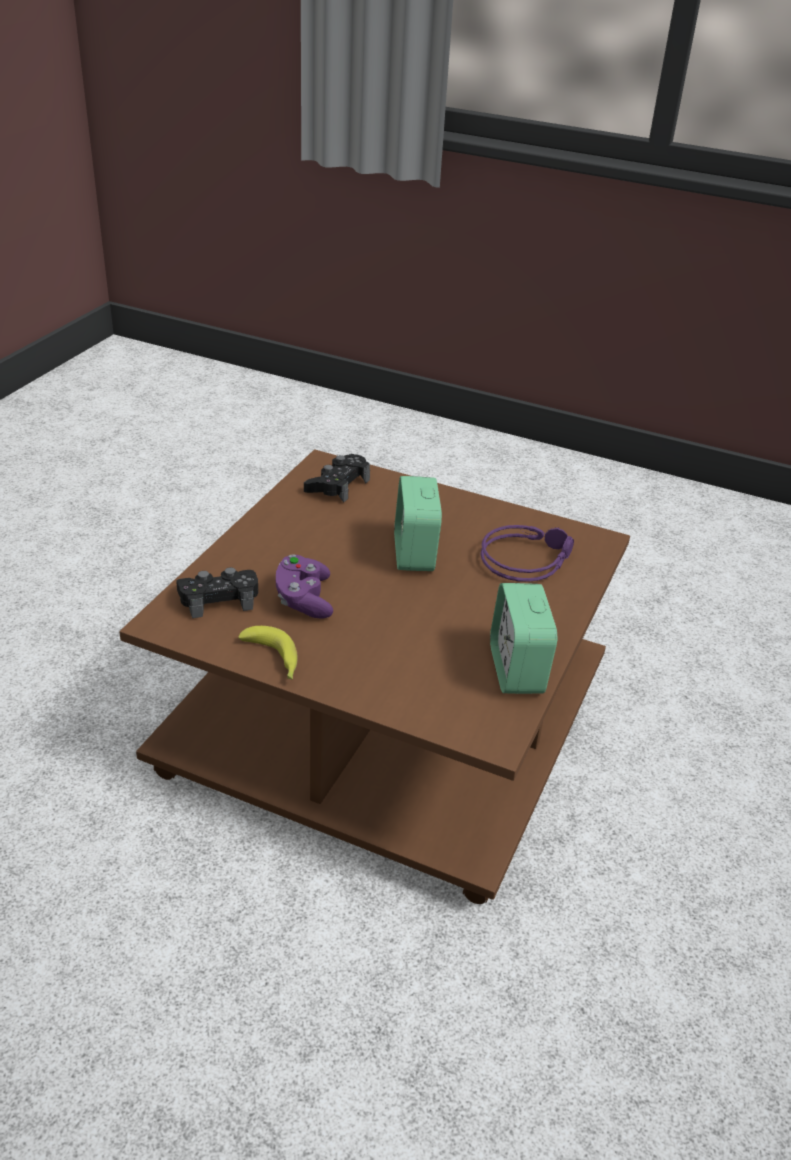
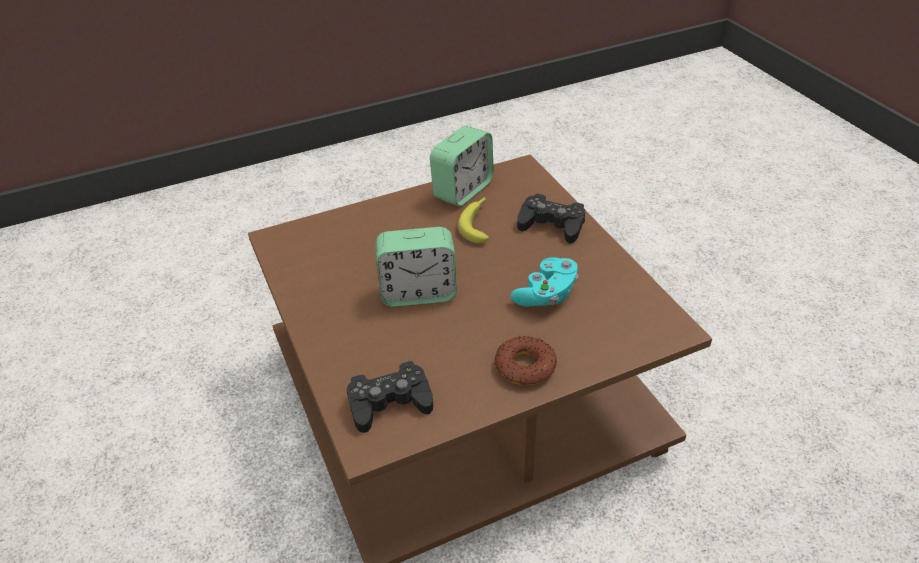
camera: 135 degrees left, 5 degrees up
black game controller [176,567,258,618] -> black game controller moved to [517,193,585,244]
banana [238,626,297,679] -> banana moved to [458,197,489,243]
purple game controller [276,554,333,619] -> turquoise game controller [510,257,578,307]
alarm clock [394,476,442,571] -> alarm clock turned 45 degrees clockwise [376,227,457,307]
purple headphones [480,525,574,582] -> none
none -> donut [495,336,557,385]

